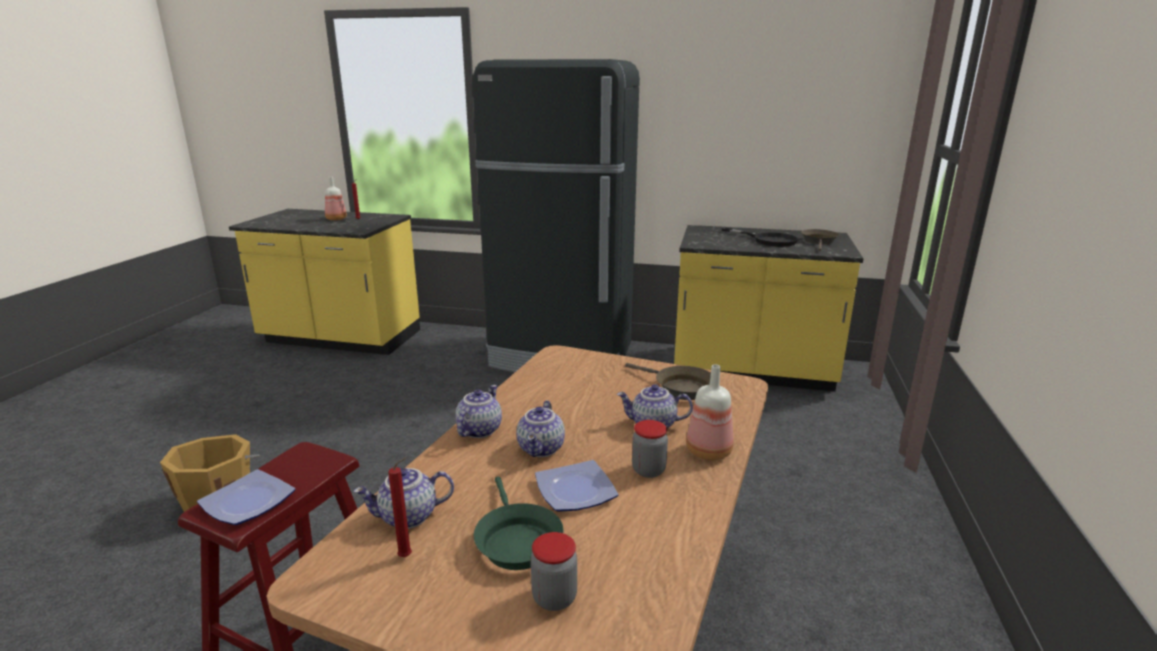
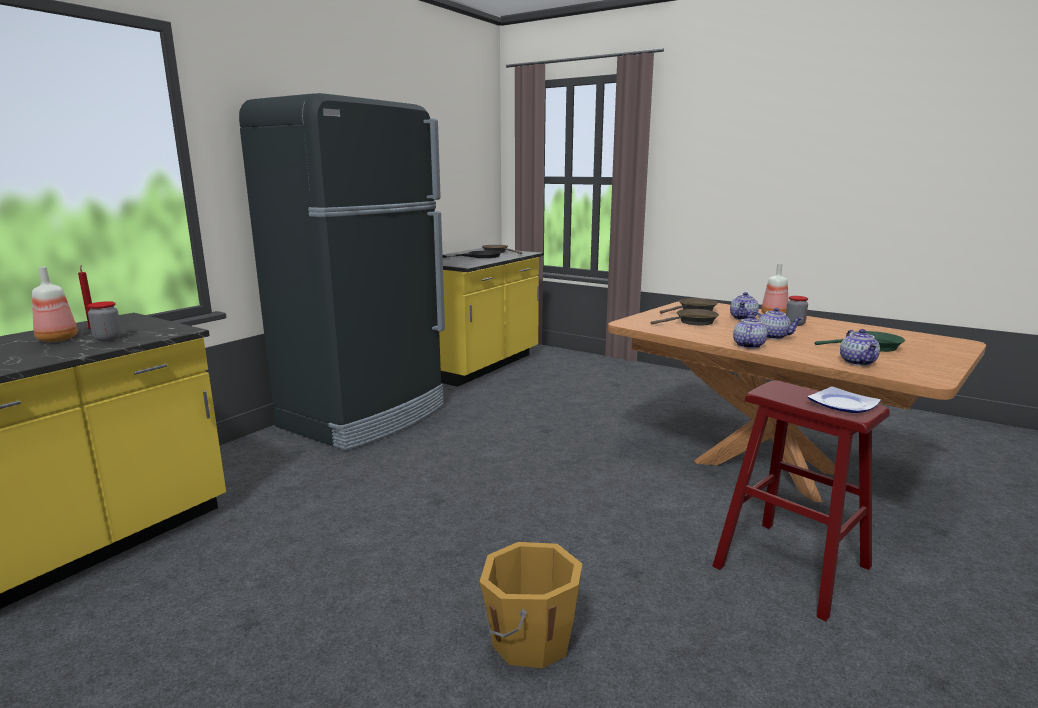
camera: 70 degrees left, 5 degrees down
red candle [388,457,412,557] -> none
teapot [455,385,502,438] -> teapot turned 75 degrees clockwise [733,315,767,349]
jar [531,532,577,611] -> jar moved to [87,301,122,341]
plate [535,460,618,512] -> none
none -> brown frying pan [650,309,719,325]

